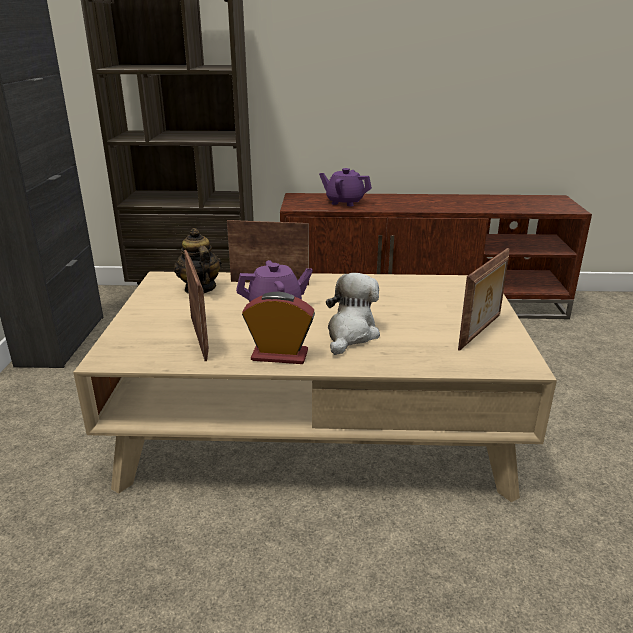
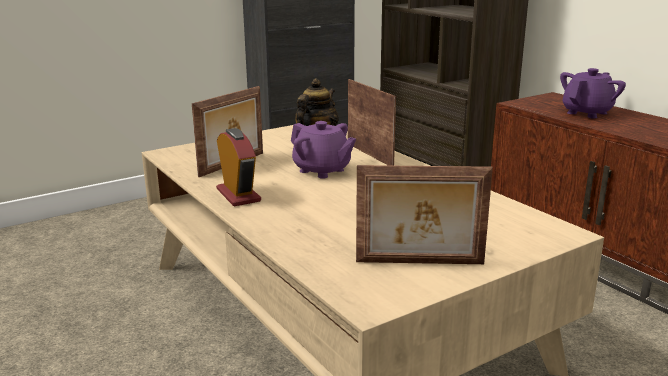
camera: 55 degrees right, 5 degrees down
purple teapot [319,168,372,206] -> purple teapot turned 60 degrees clockwise [560,68,626,118]
plush toy [326,273,380,355] -> none

